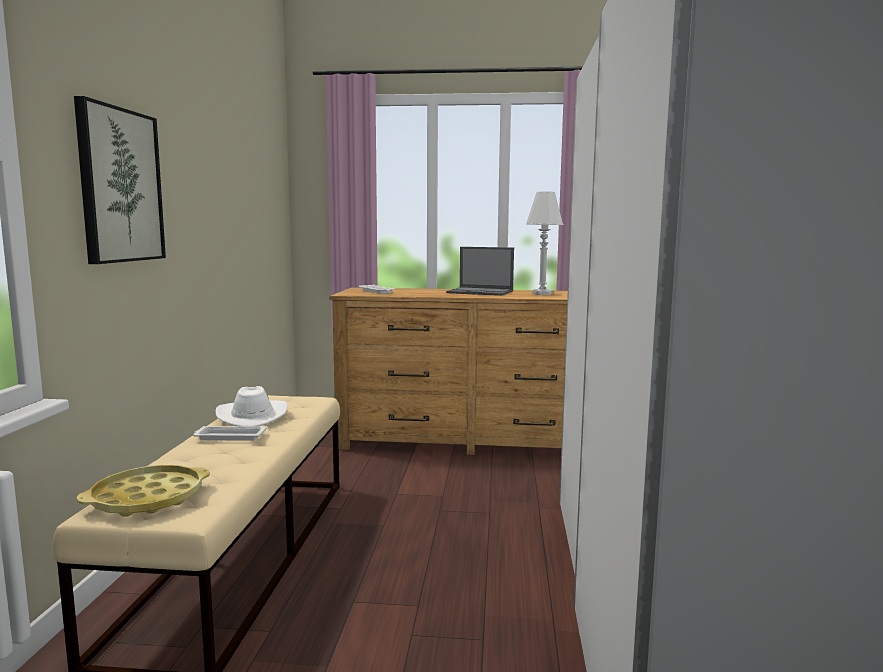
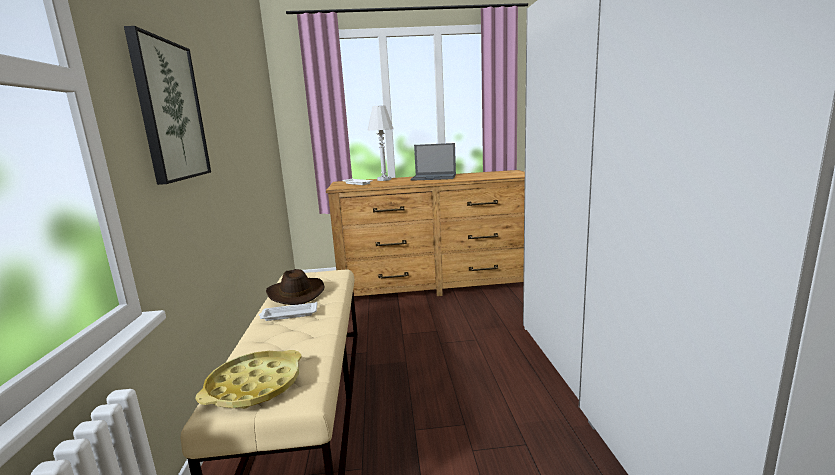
camera: 10 degrees left, 5 degrees up
white hat [216,386,288,427] -> brown hat [266,269,324,305]
white table lamp [526,191,564,295] -> white table lamp moved to [367,105,394,181]

